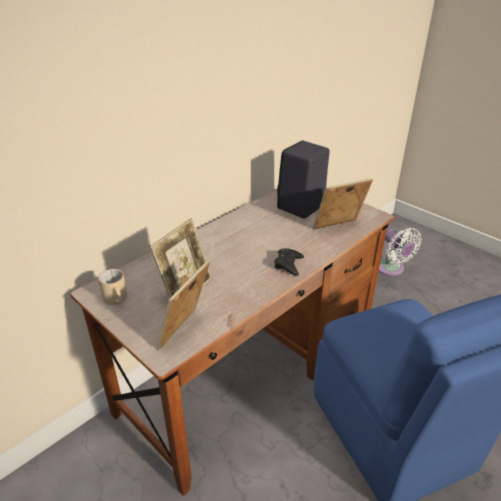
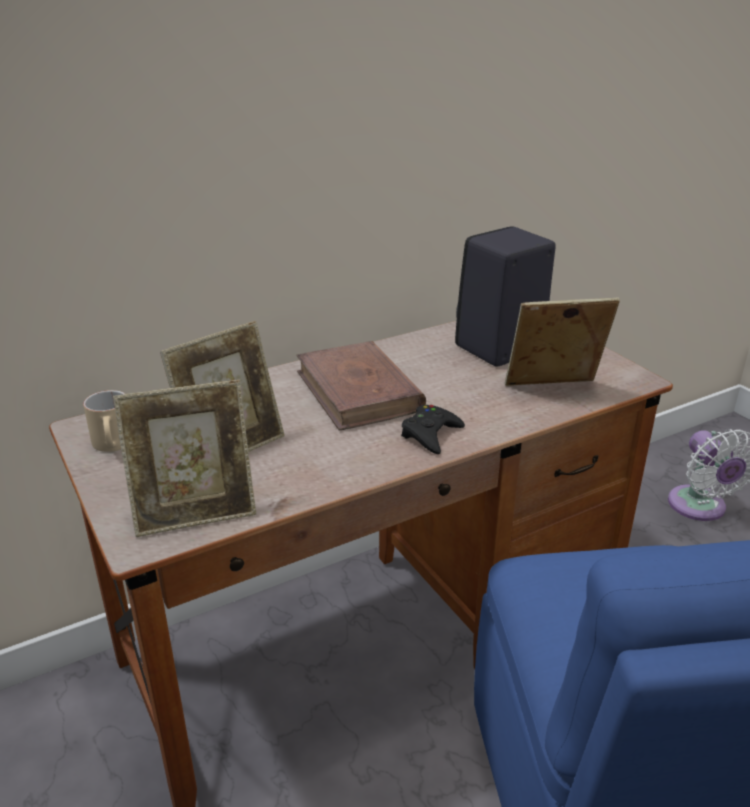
camera: 15 degrees right, 5 degrees down
picture frame [156,259,210,350] -> picture frame turned 150 degrees counterclockwise [113,380,256,537]
none -> brown book [297,341,426,431]

